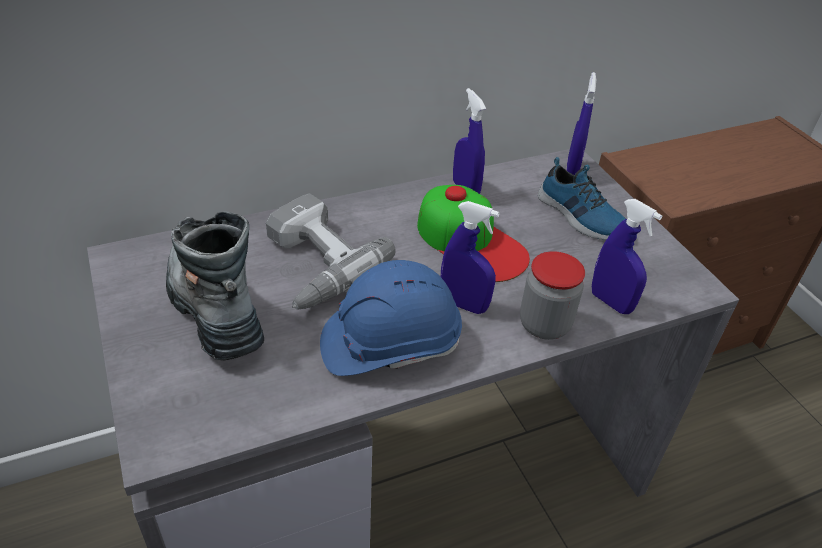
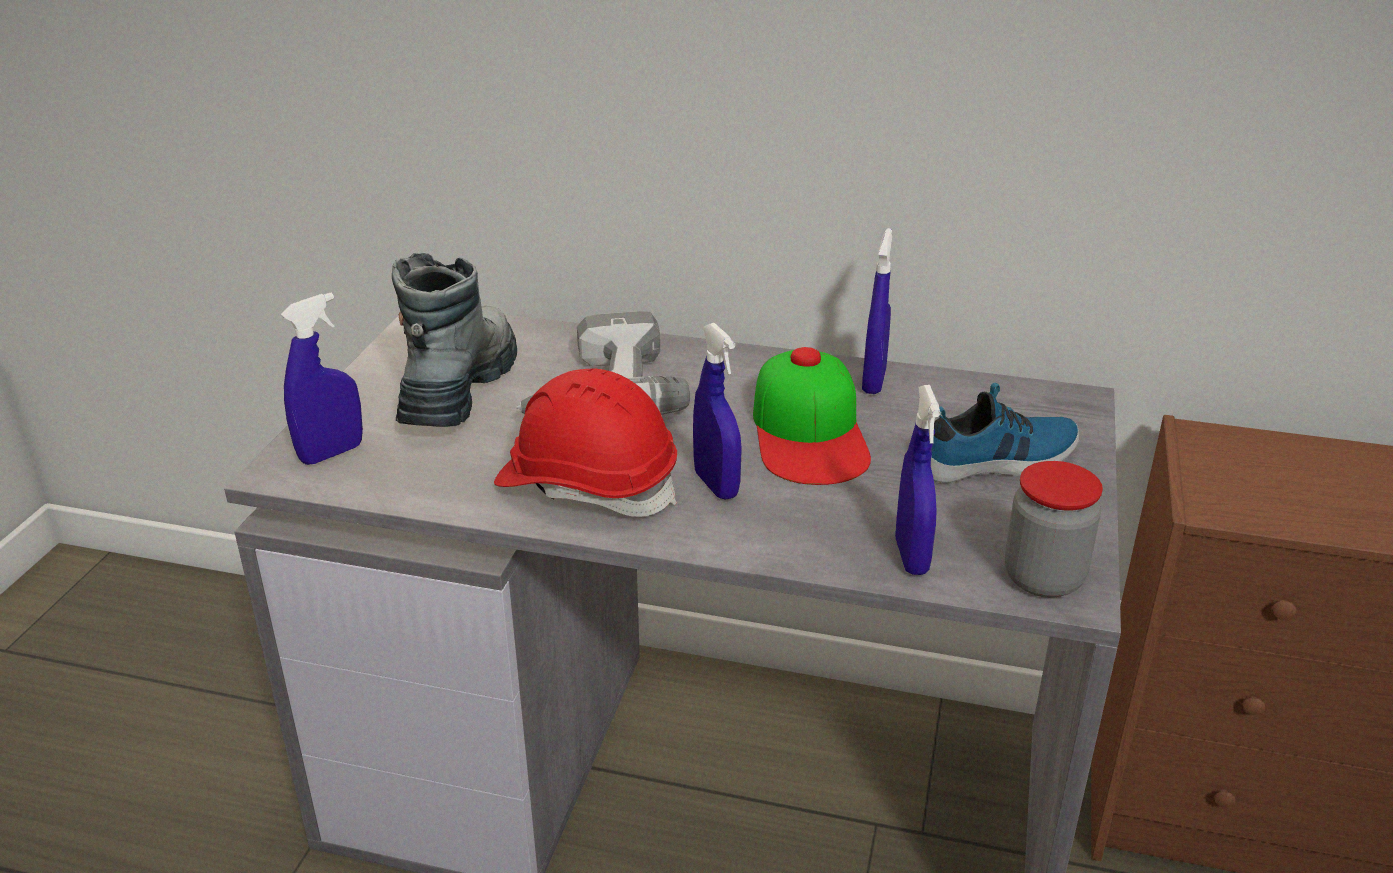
camera: 40 degrees right, 10 degrees down
blue hard hat [320,260,462,376] -> red hard hat [494,368,677,517]
jar [520,251,585,340] -> jar moved to [1005,461,1103,598]
shoe [538,157,626,240] -> shoe turned 105 degrees counterclockwise [931,383,1079,483]
blue spray bottle [566,72,596,175] -> blue spray bottle moved to [281,293,363,465]

